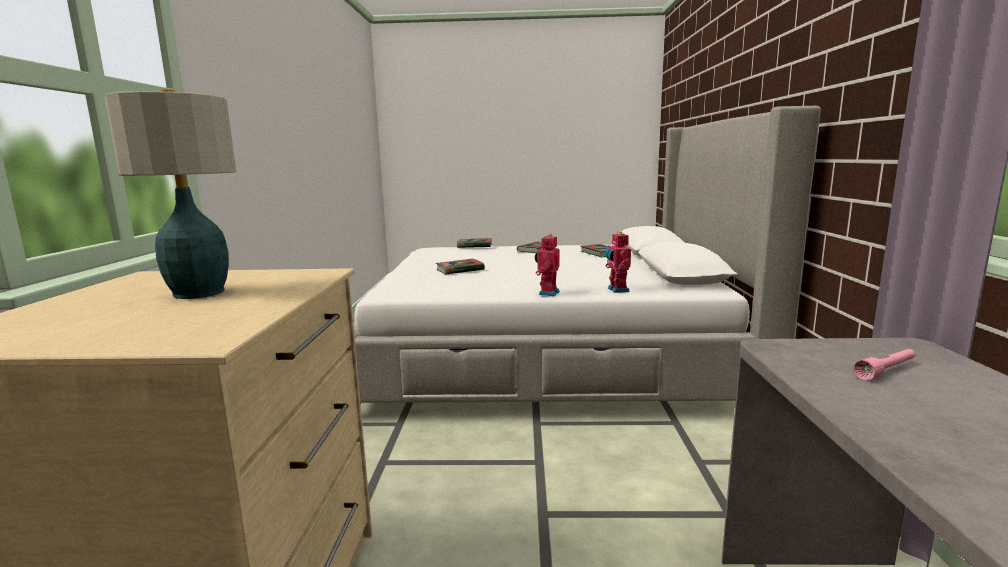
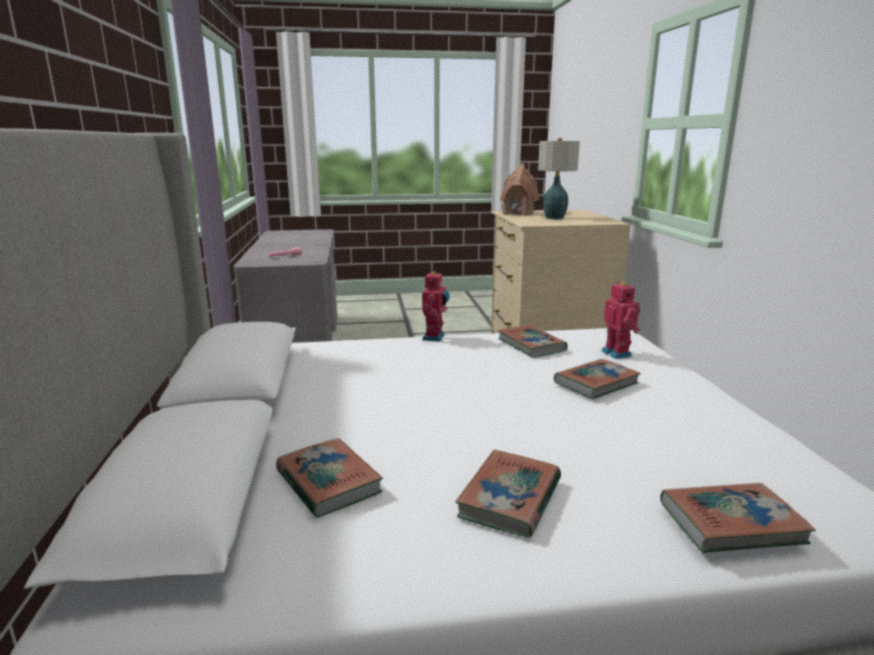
camera: 170 degrees right, 5 degrees up
toy robot [605,231,631,293] -> toy robot moved to [602,281,640,359]
none -> book [498,325,567,358]
none -> toy house [500,161,539,216]

